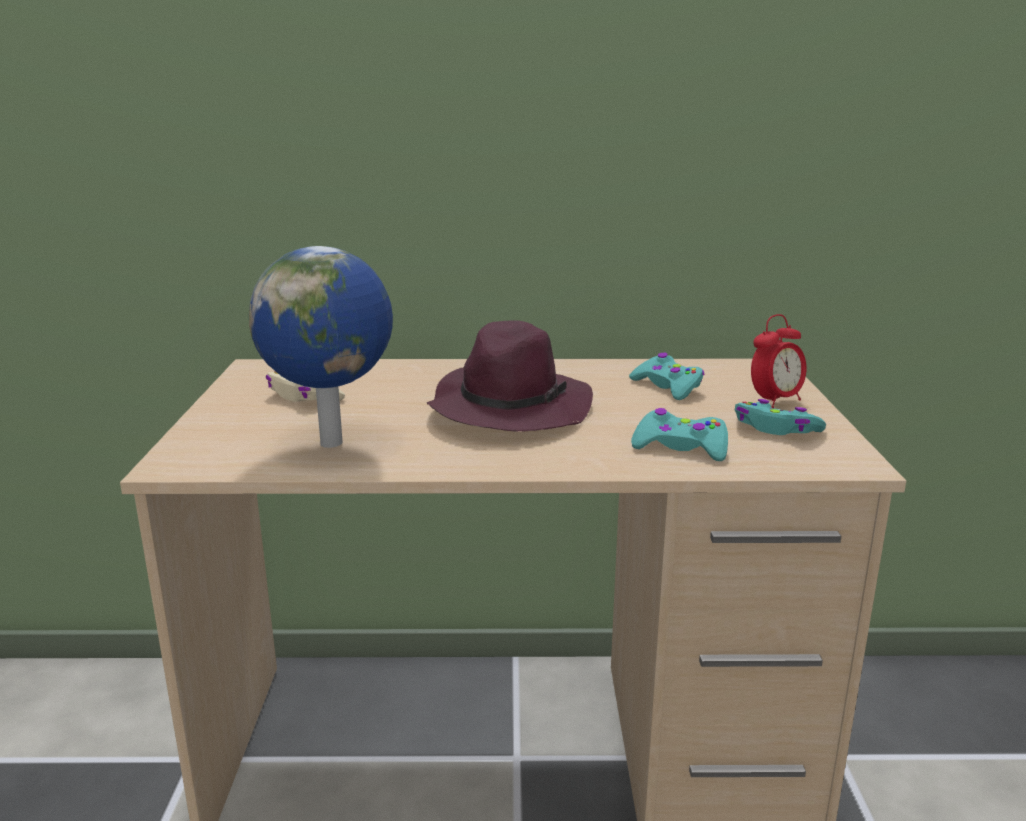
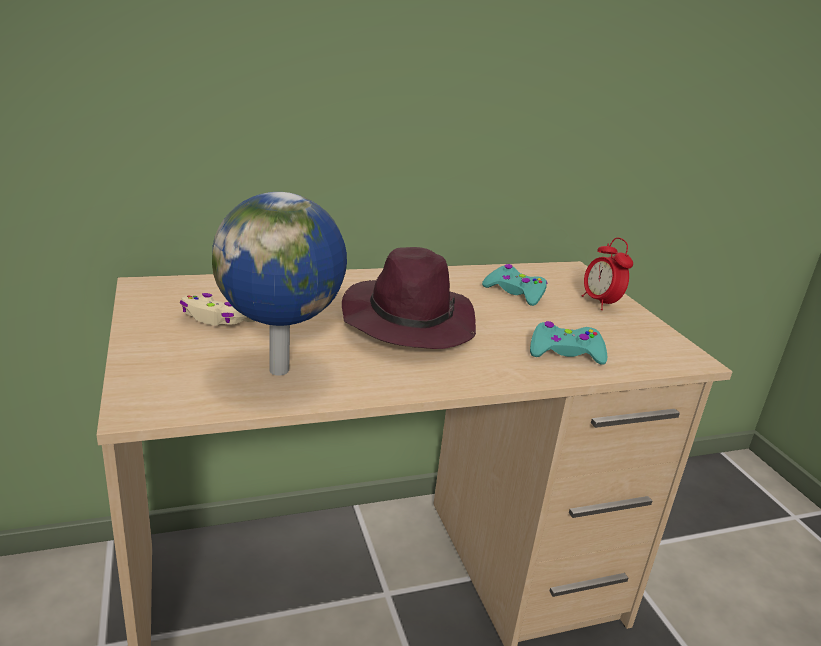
camera: 20 degrees left, 5 degrees up
turquoise game controller [735,399,826,435] -> none
alarm clock [751,314,807,408] -> alarm clock turned 120 degrees clockwise [582,238,633,310]

